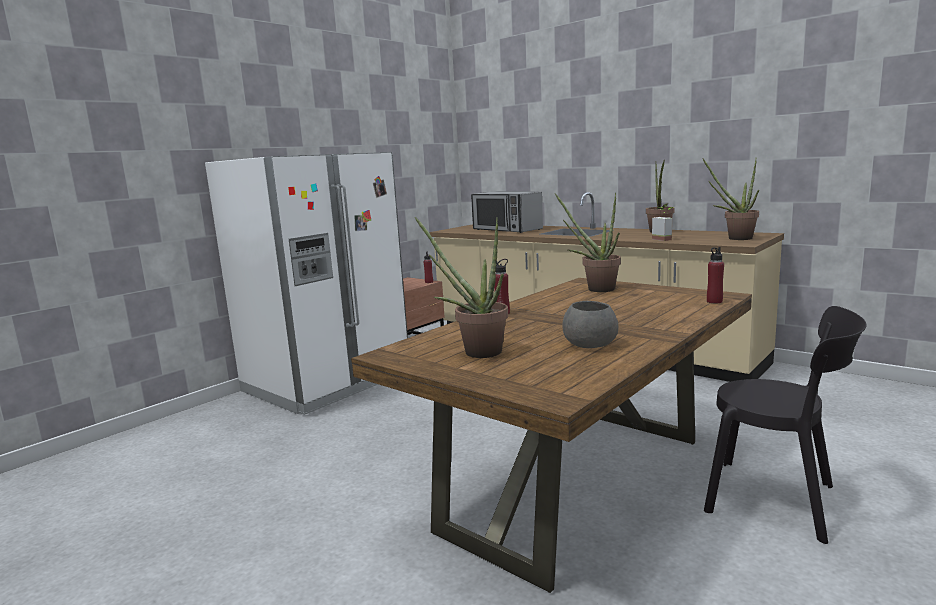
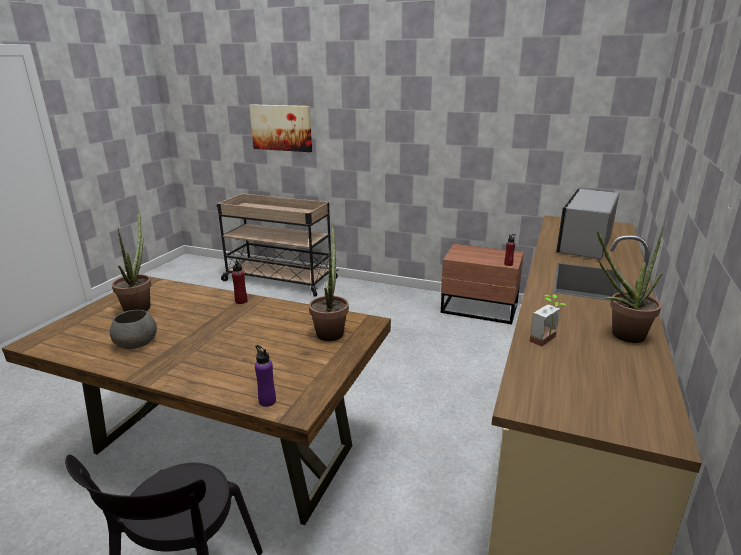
camera: 70 degrees right, 10 degrees up
white fridge [205,152,408,415] -> none
potted plant [703,159,759,240] -> none
red bottle [707,247,724,303] -> purple bottle [255,345,276,407]
none -> beige cart [216,194,339,297]
none -> picture [249,104,312,152]

